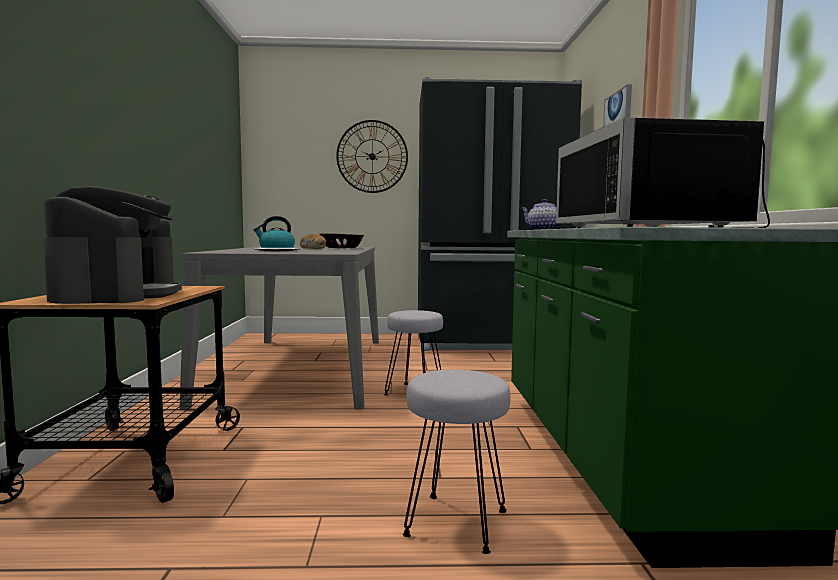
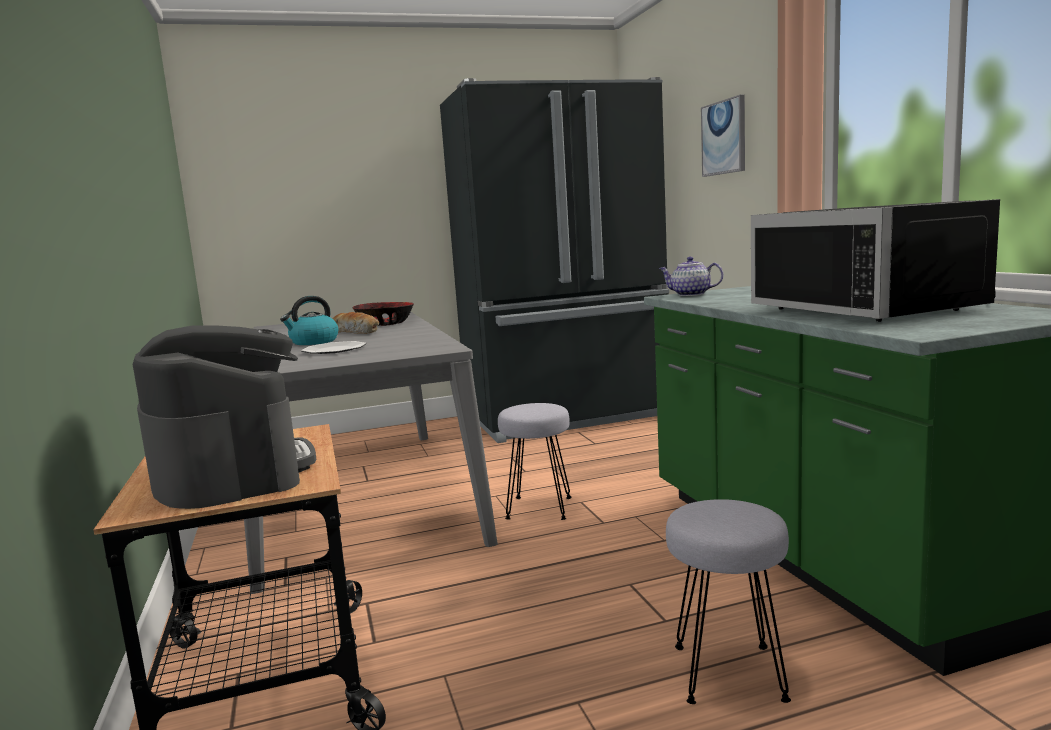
camera: 15 degrees left, 5 degrees up
wall clock [336,120,408,193] -> none

